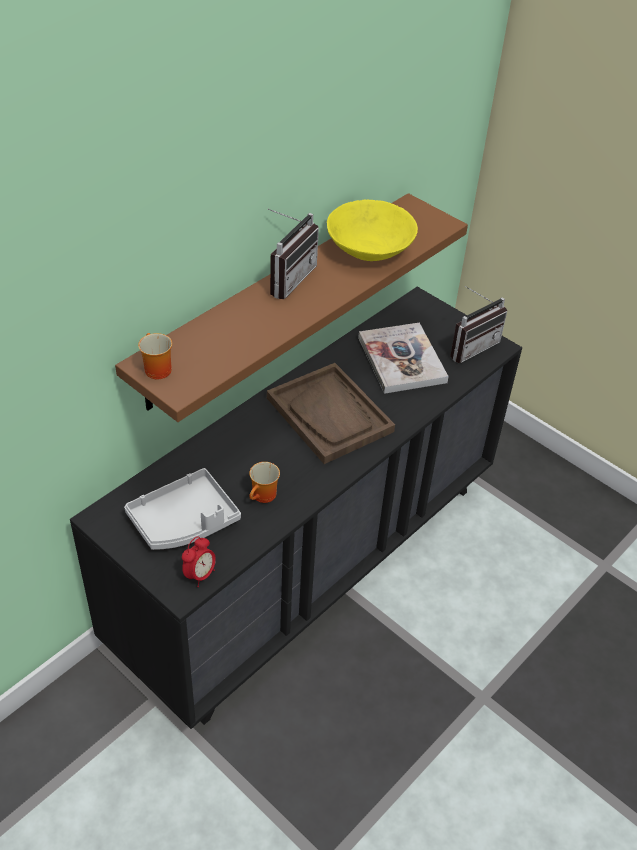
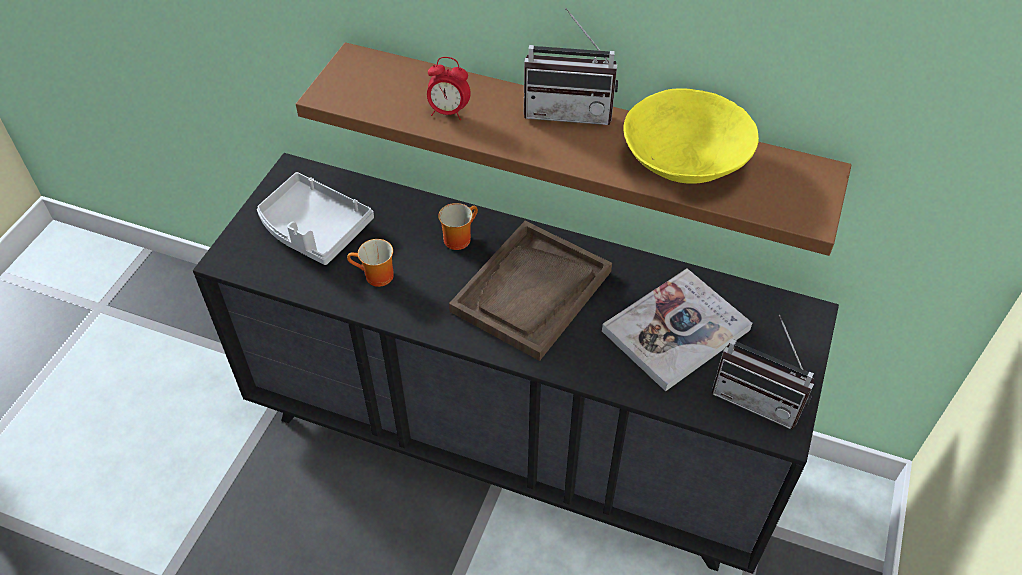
camera: 70 degrees right, 5 degrees up
mug [138,333,172,379] -> mug moved to [438,203,478,250]
alarm clock [182,537,216,587] -> alarm clock moved to [427,57,471,120]

